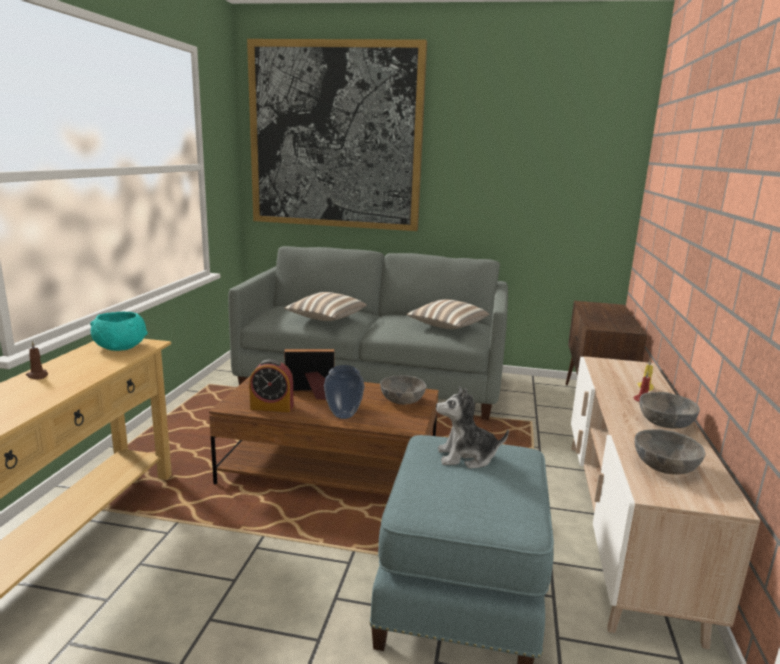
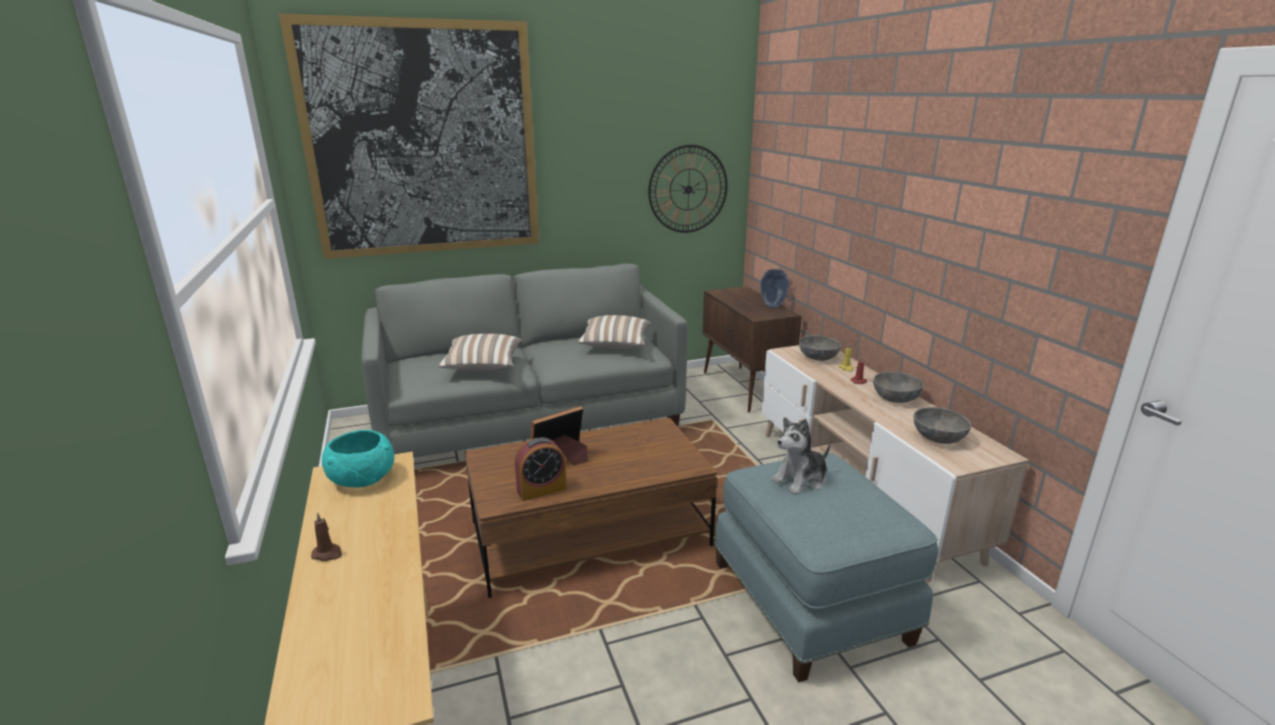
camera: 30 degrees left, 5 degrees up
vase [324,365,364,419] -> vase moved to [760,269,790,308]
grey bowl [380,375,426,405] -> grey bowl moved to [799,335,841,361]
none -> wall clock [648,145,728,233]

